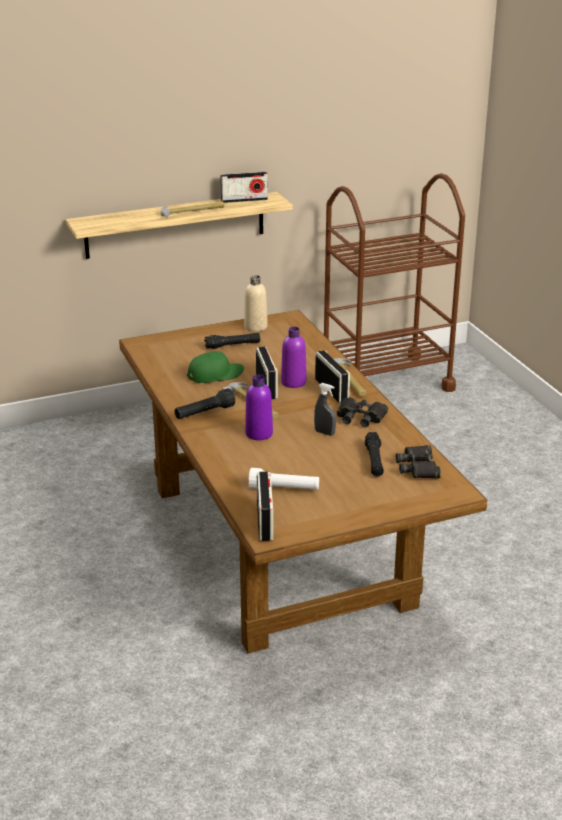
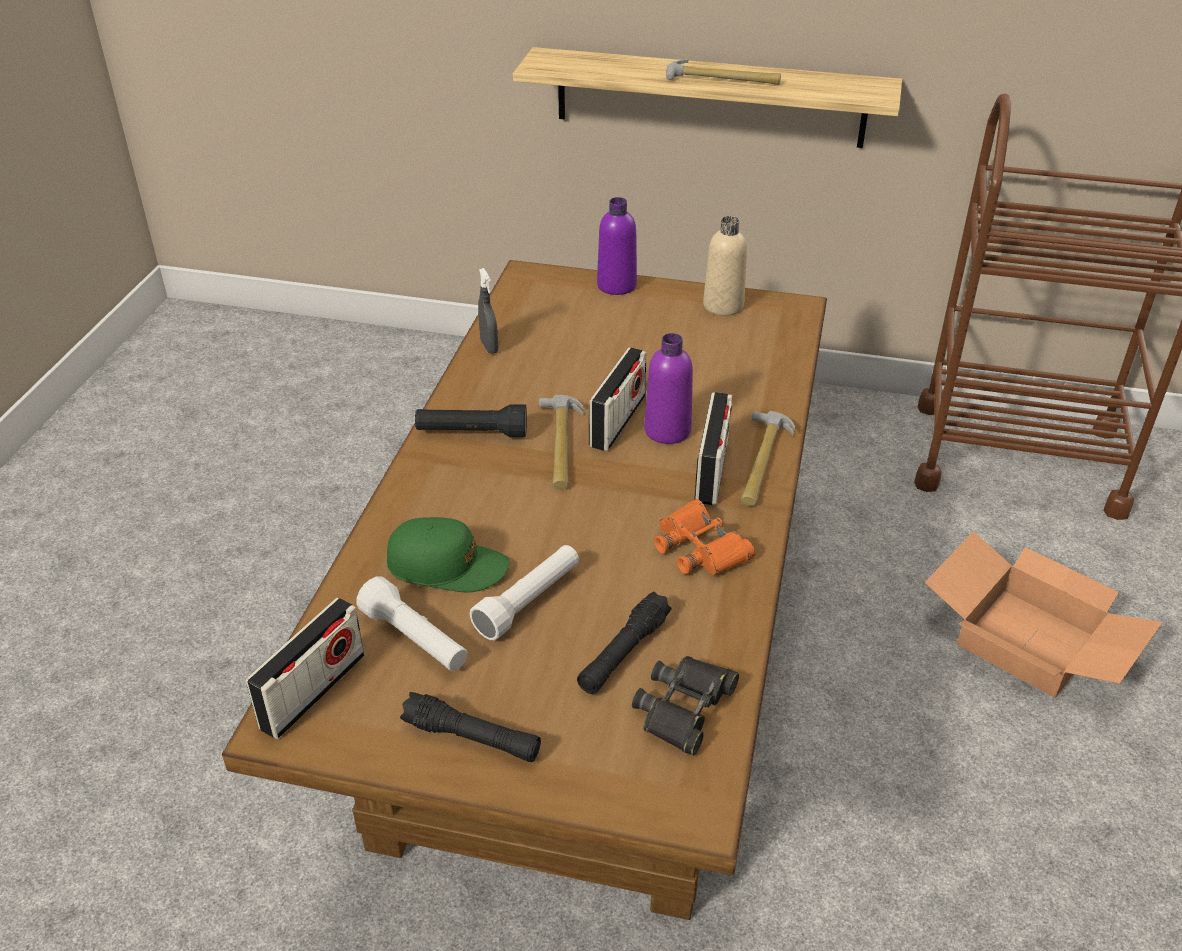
camera: 35 degrees right, 10 degrees up
green cap [187,351,244,383] -> green cap moved to [387,517,510,592]
black flashlight [204,333,260,349] -> black flashlight moved to [400,692,541,762]
radio [220,172,268,203] -> none
purple bottle [245,374,273,440] -> purple bottle moved to [597,197,637,295]
grey spray bottle [314,383,336,436] -> grey spray bottle moved to [478,268,498,354]
black binoculars [337,397,388,428] -> orange binoculars [654,499,755,575]
none -> white flashlight [470,545,579,641]
none -> cardboard box [925,531,1163,698]

